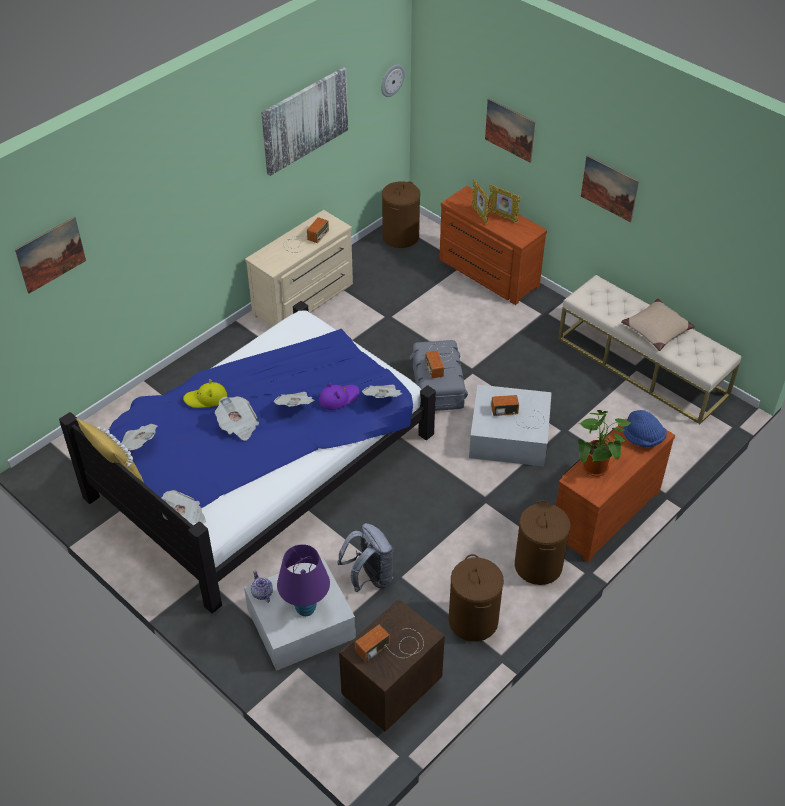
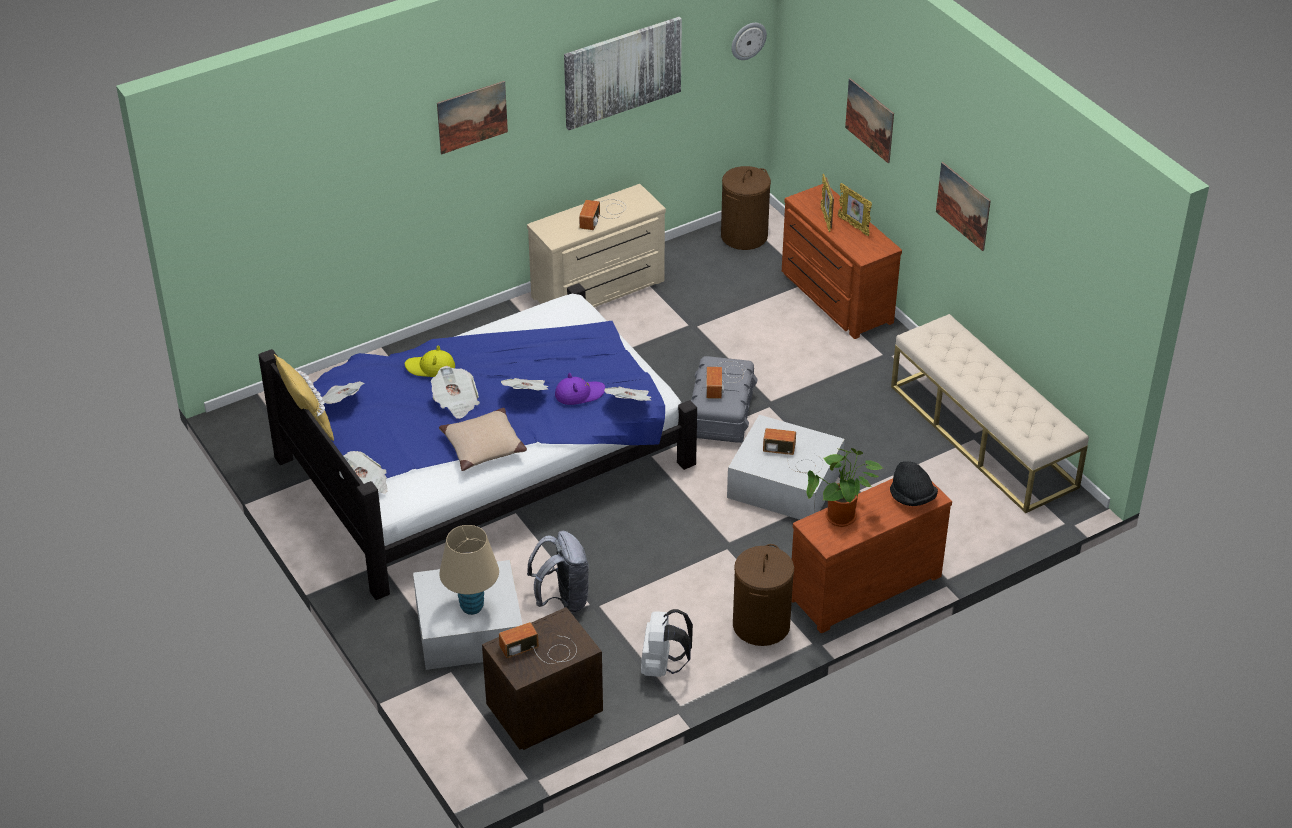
camera: 15 degrees right, 5 degrees down
picture [15,217,86,294] -> picture moved to [437,81,508,155]
teapot [251,570,273,603] -> none
purple table lamp [277,544,330,616] -> beige table lamp [439,525,499,615]
radio [283,217,329,253] -> radio turned 150 degrees clockwise [579,199,626,230]
brown laundry basket [449,554,504,642] -> white backpack [641,609,693,677]
beige pillow [621,299,695,351] -> beige pillow moved to [439,408,527,471]
blue hat [624,410,667,447] -> black hat [890,461,938,506]

